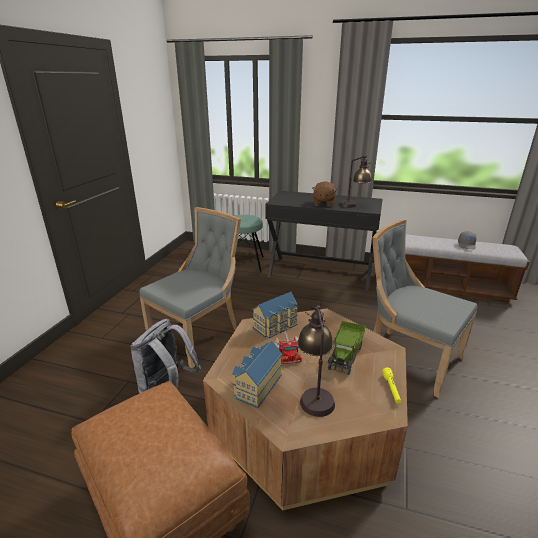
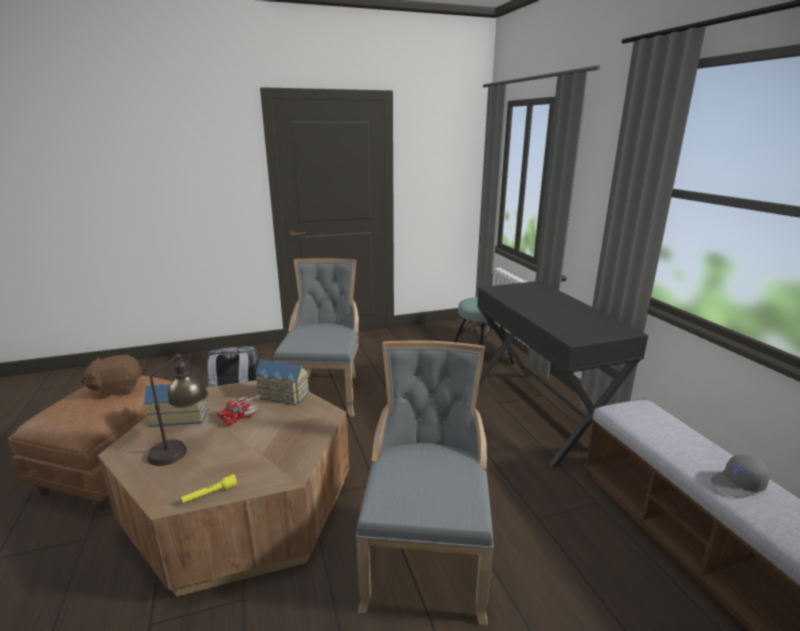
camera: 55 degrees right, 5 degrees down
grey chair [139,207,241,368] -> grey chair turned 90 degrees counterclockwise [274,258,359,416]
brown plush toy [312,181,337,207] -> brown plush toy moved to [81,354,142,399]
toy truck [327,321,365,375] -> none
table lamp [339,155,372,208] -> none

